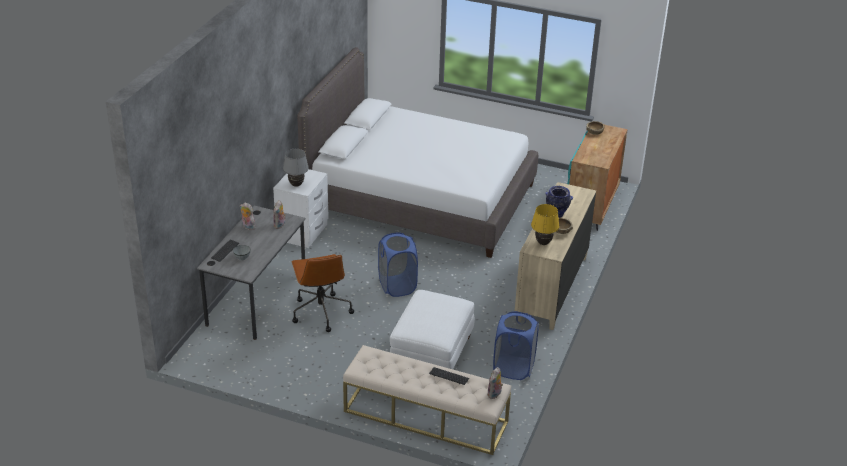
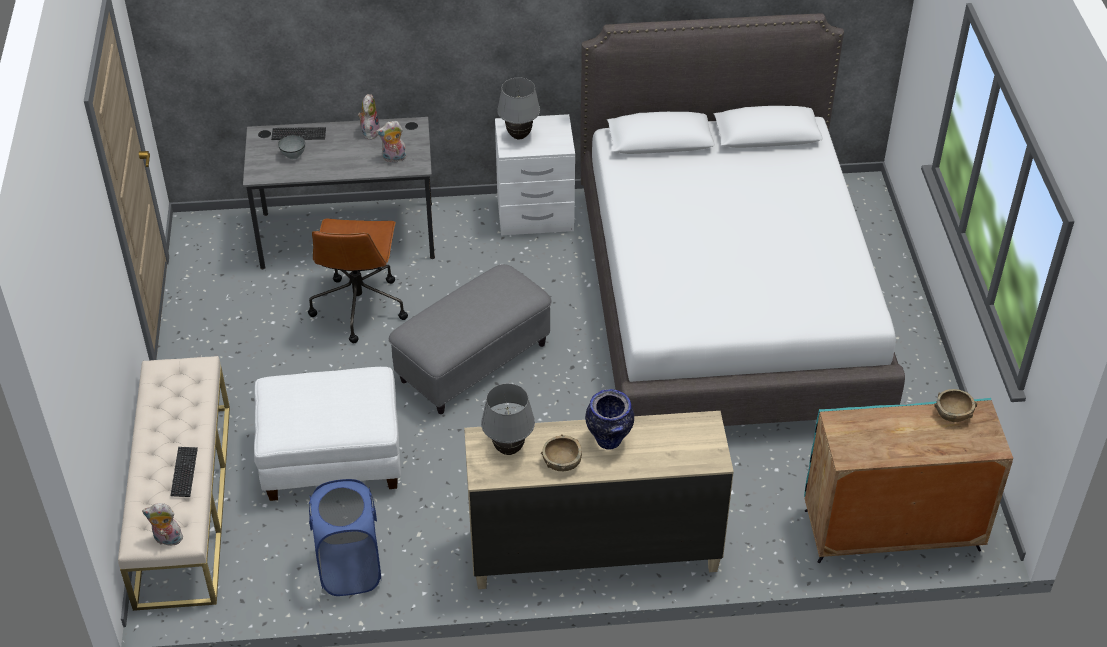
camera: 65 degrees right, 10 degrees up
brown office chair [291,254,354,332] -> brown office chair turned 45 degrees counterclockwise [308,219,408,343]
blue laundry basket [378,232,418,297] -> grey ottoman [388,264,552,414]
yellow table lamp [531,204,559,245] -> grey table lamp [481,383,535,455]

